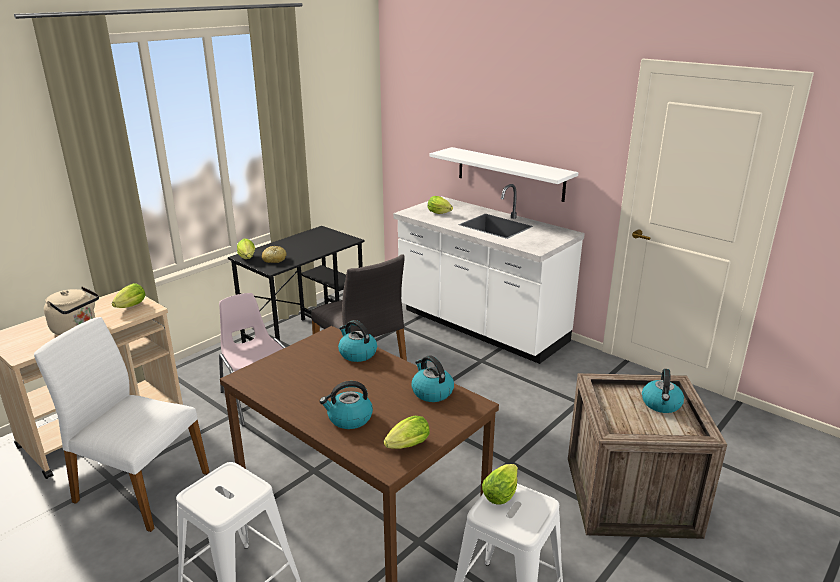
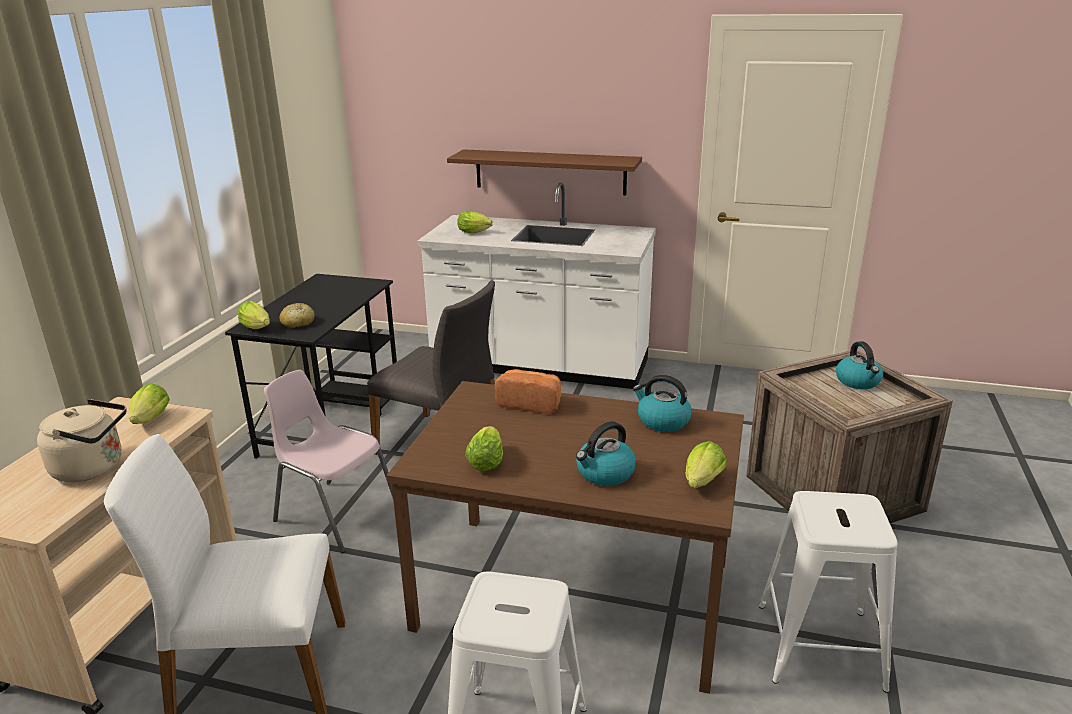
camera: 25 degrees left, 0 degrees up
kettle [338,320,377,362] -> bread [494,369,561,413]
white shelf [430,147,578,202] -> brown shelf [447,149,642,195]
lettuce [482,464,518,505] -> lettuce moved to [465,426,503,471]

